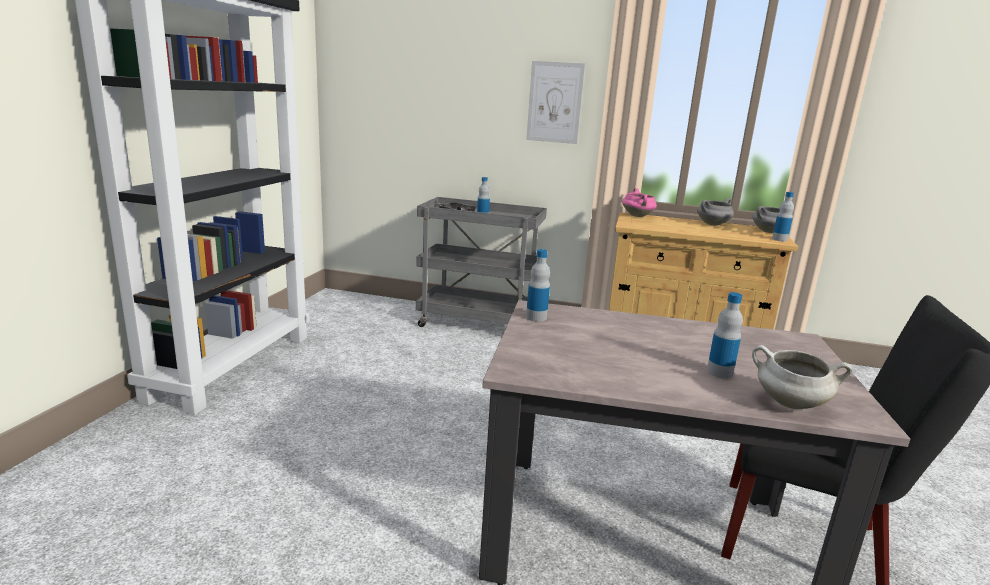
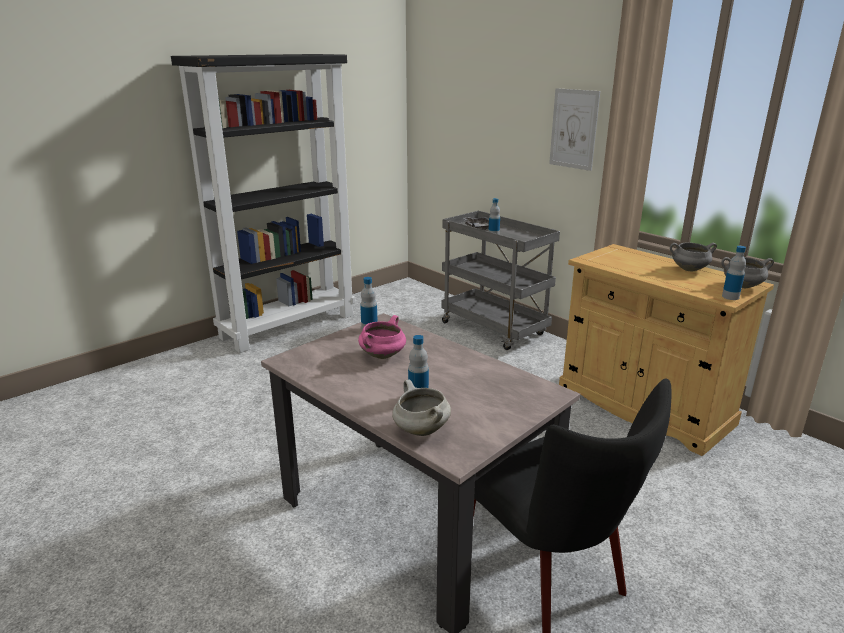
camera: 35 degrees right, 5 degrees up
pink cooking pot [622,188,657,217] -> pink cooking pot moved to [358,315,406,359]

